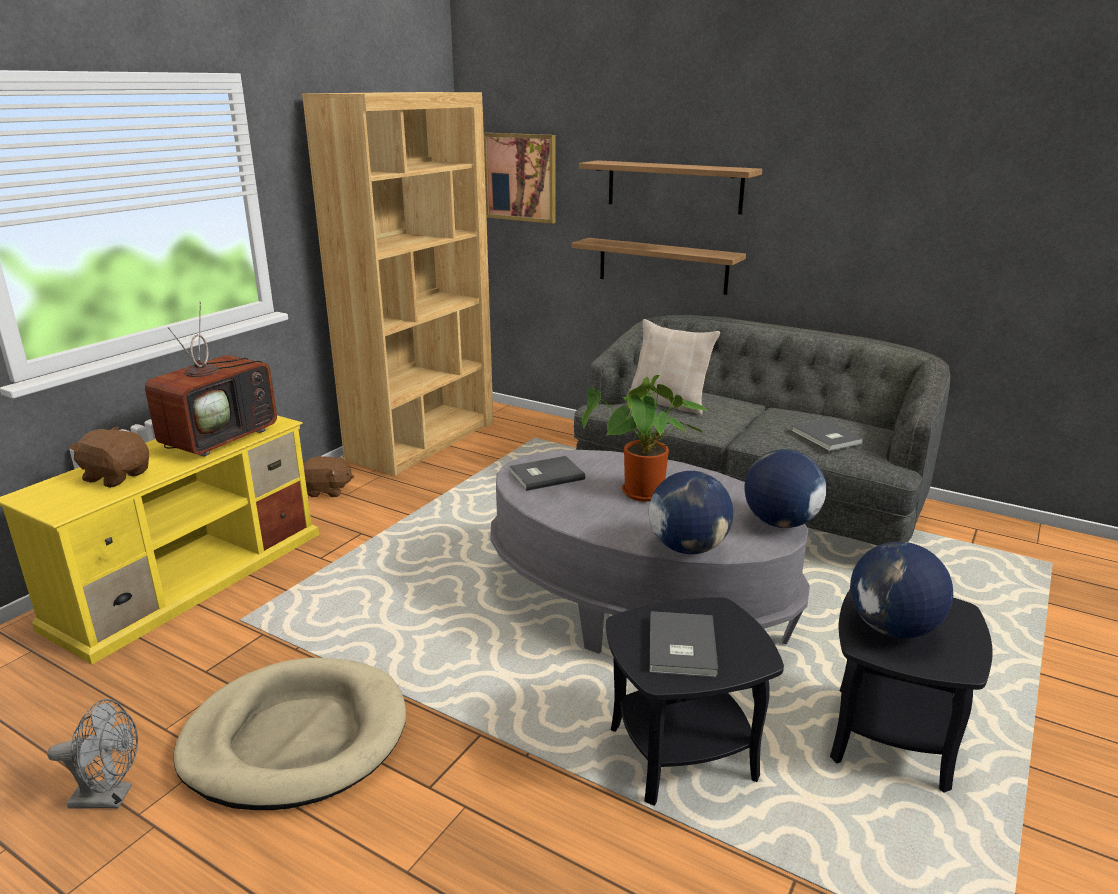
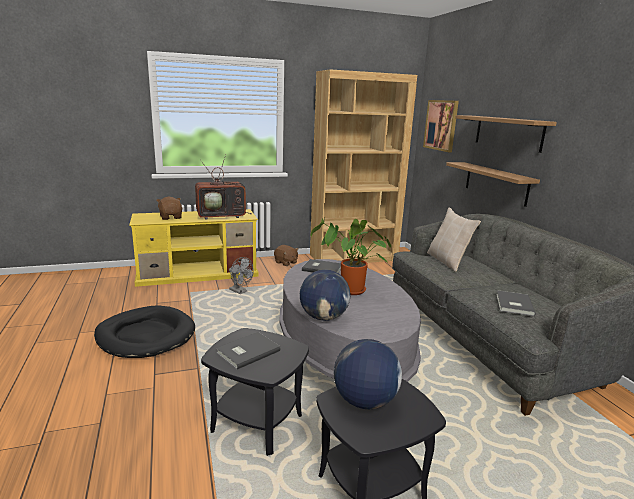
camera: 40 degrees right, 5 degrees down
grey fan [47,699,138,809] -> grey fan moved to [229,257,254,294]
beige dog bed [174,658,406,810] -> black dog bed [94,305,195,358]
globe [744,449,826,528] -> none

